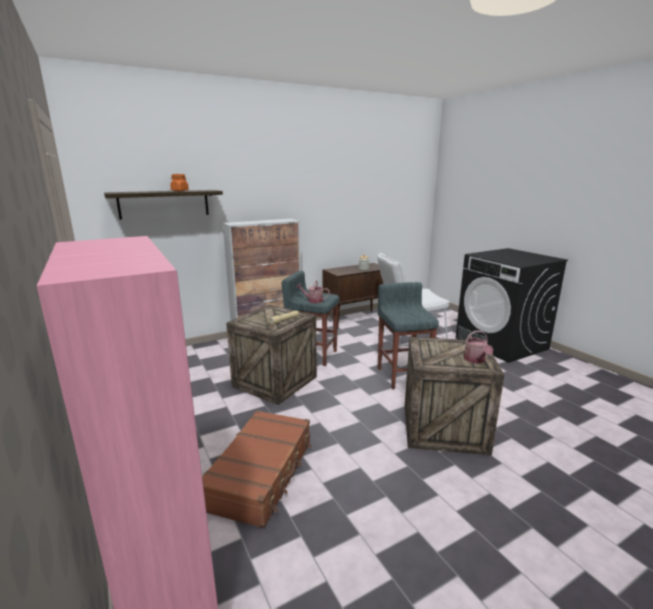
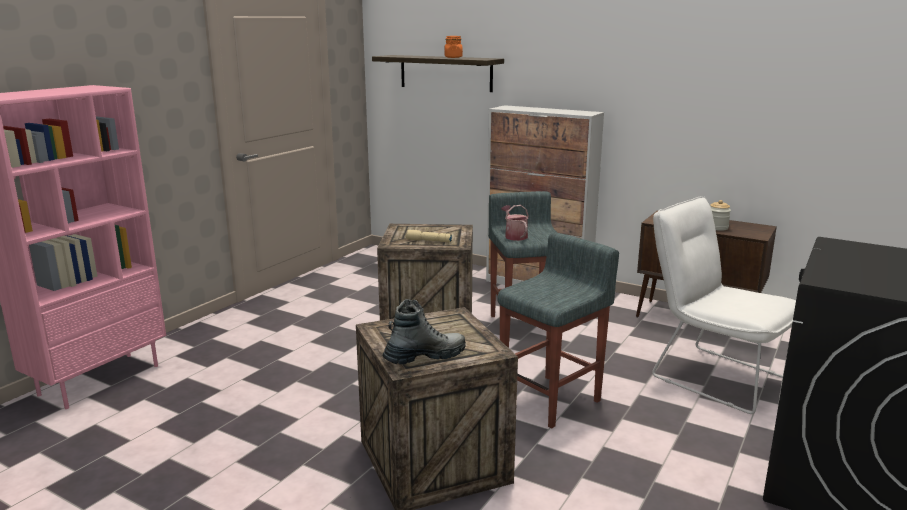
camera: 60 degrees right, 0 degrees up
brown suitcase [202,410,311,529] -> none
watering can [464,331,493,363] -> boot [382,299,466,365]

